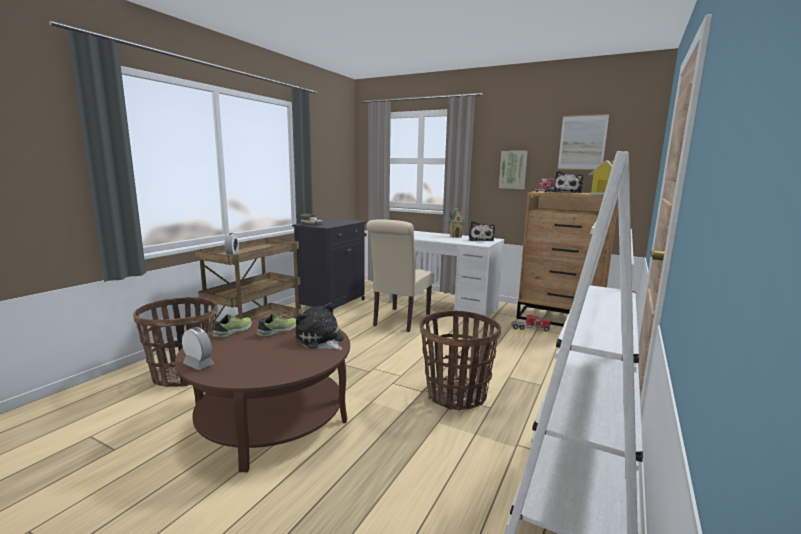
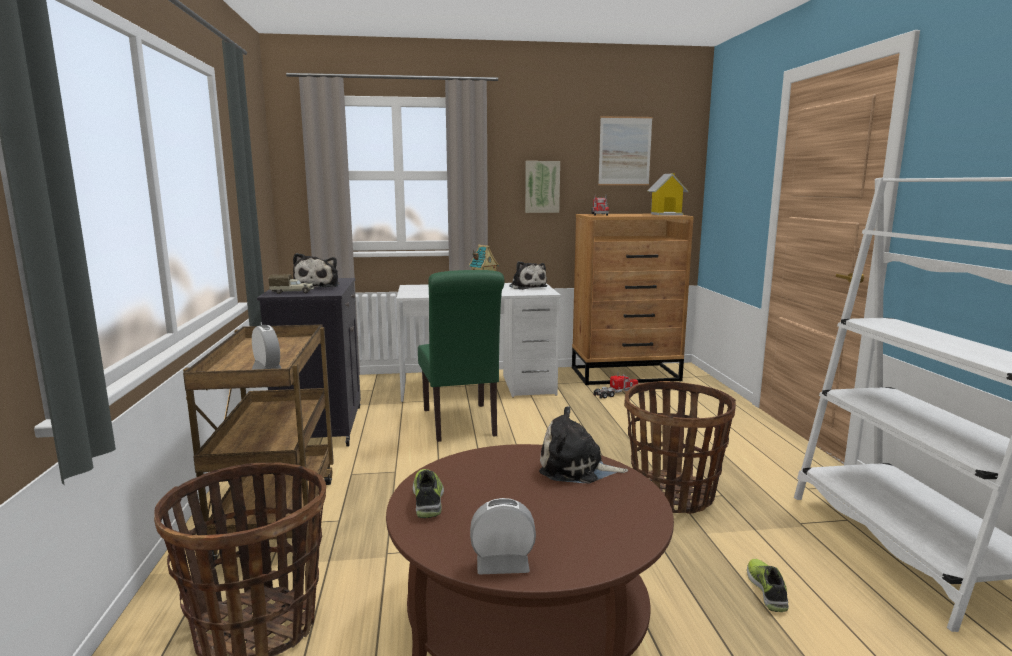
camera: 35 degrees left, 0 degrees up
shoe [257,314,296,337] -> shoe moved to [747,559,789,612]
beige chair [366,219,434,332] -> green chair [418,270,505,442]
plush toy [553,171,584,193] -> plush toy moved to [293,253,339,287]

